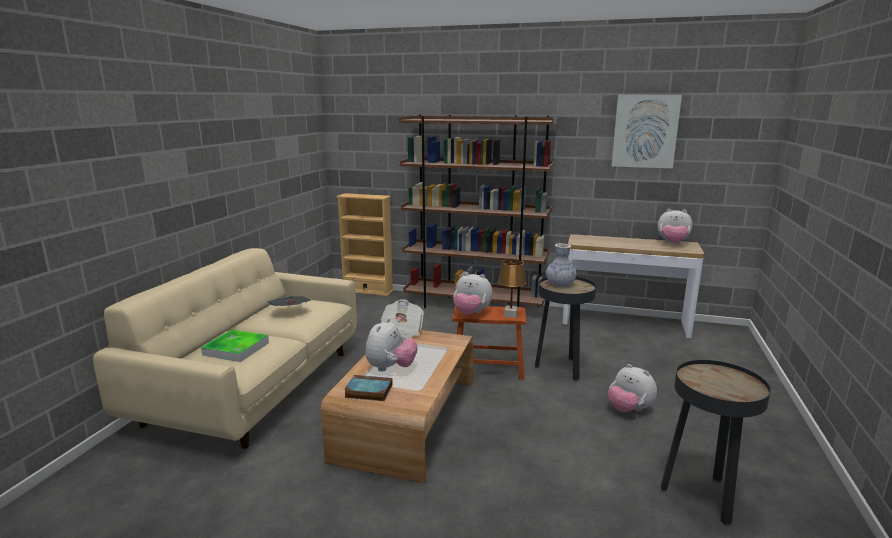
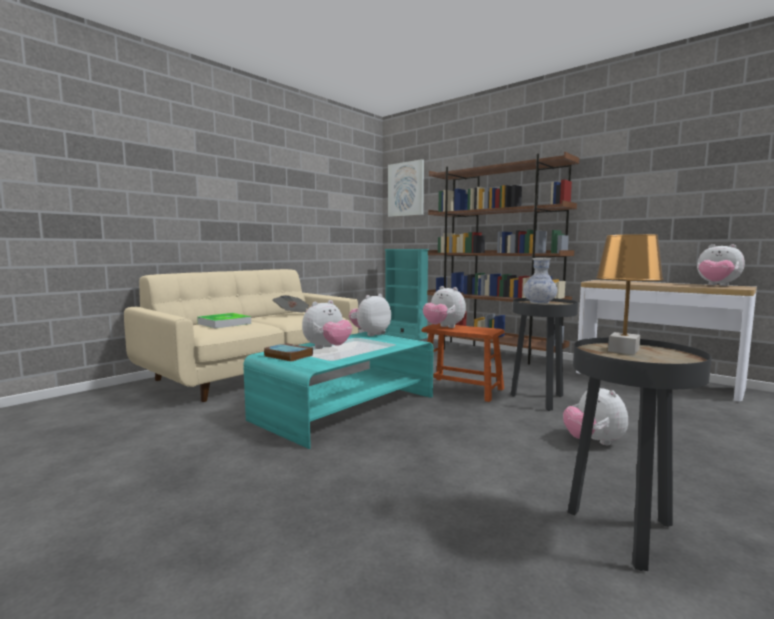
camera: 25 degrees right, 10 degrees down
brown coffee table [321,330,473,483] -> turquoise coffee table [243,332,434,449]
beige bookcase [336,193,394,296] -> turquoise bookcase [384,249,429,340]
newspaper [381,300,424,338] -> plush toy [349,294,391,336]
brown table lamp [498,259,527,318] -> brown table lamp moved to [596,234,664,355]
picture [612,95,682,168] -> picture moved to [388,159,424,217]

